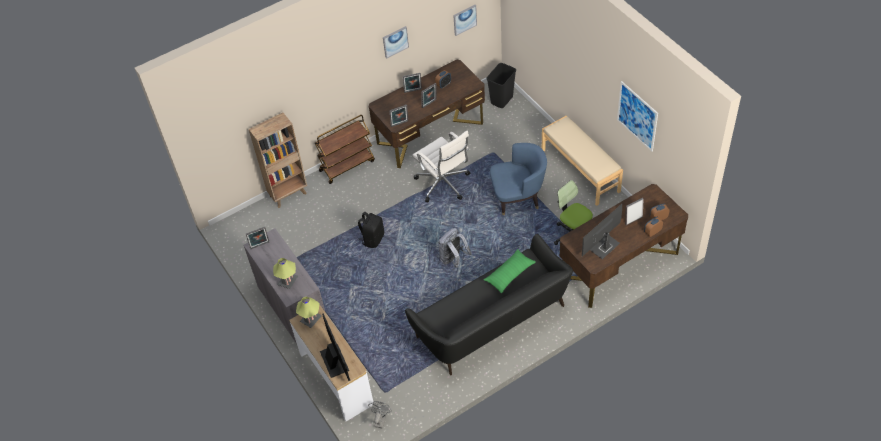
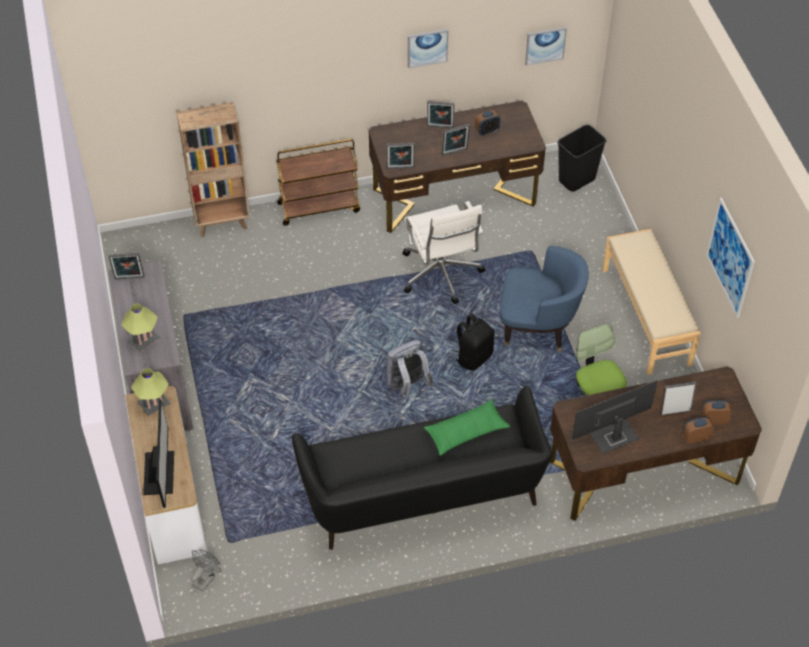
camera: 15 degrees right, 0 degrees up
black backpack [358,212,384,248] -> black backpack moved to [452,314,495,371]

